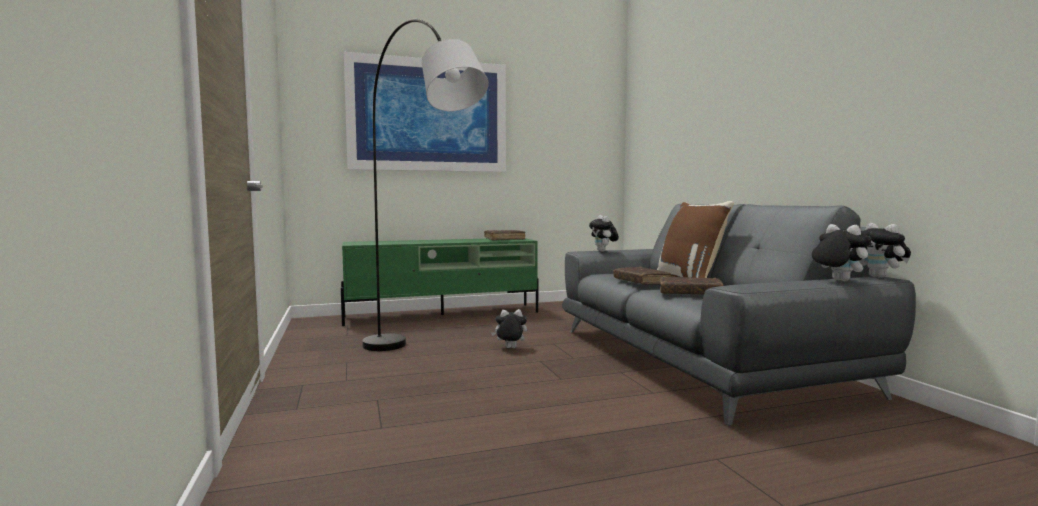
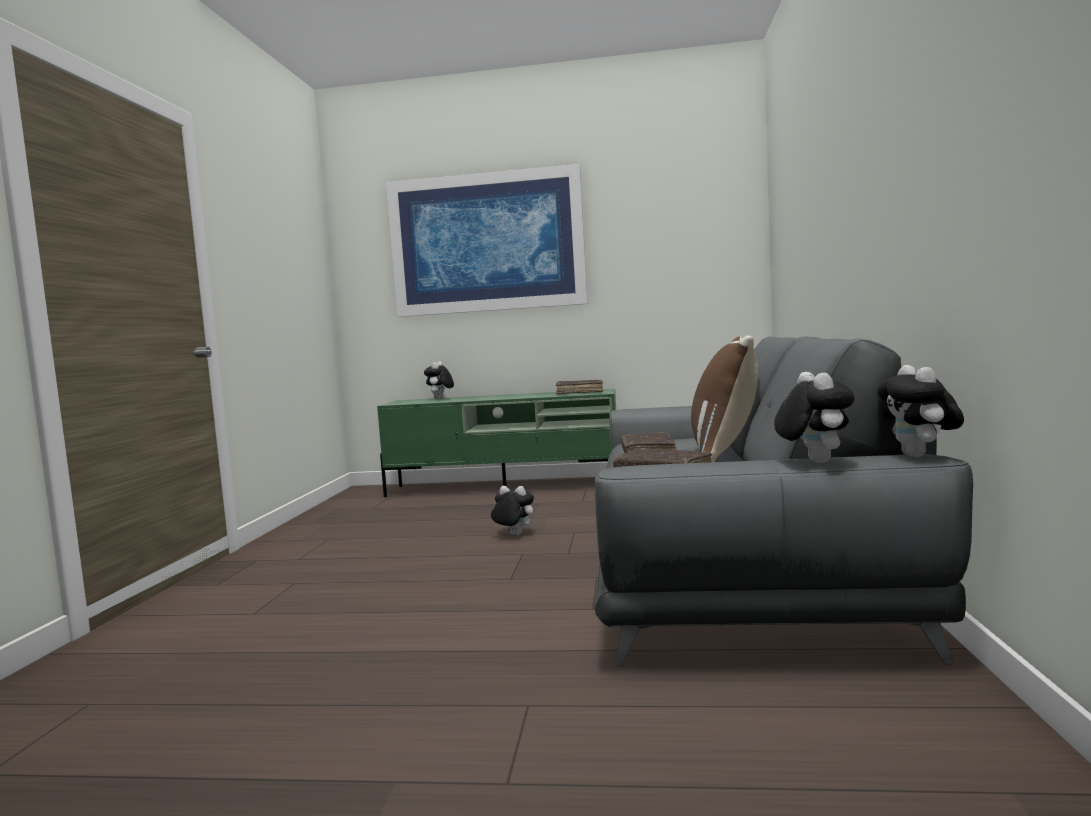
camera: 25 degrees right, 0 degrees up
grey floor lamp [362,19,488,351] -> none
plush toy [589,215,619,252] -> plush toy moved to [424,361,454,399]

